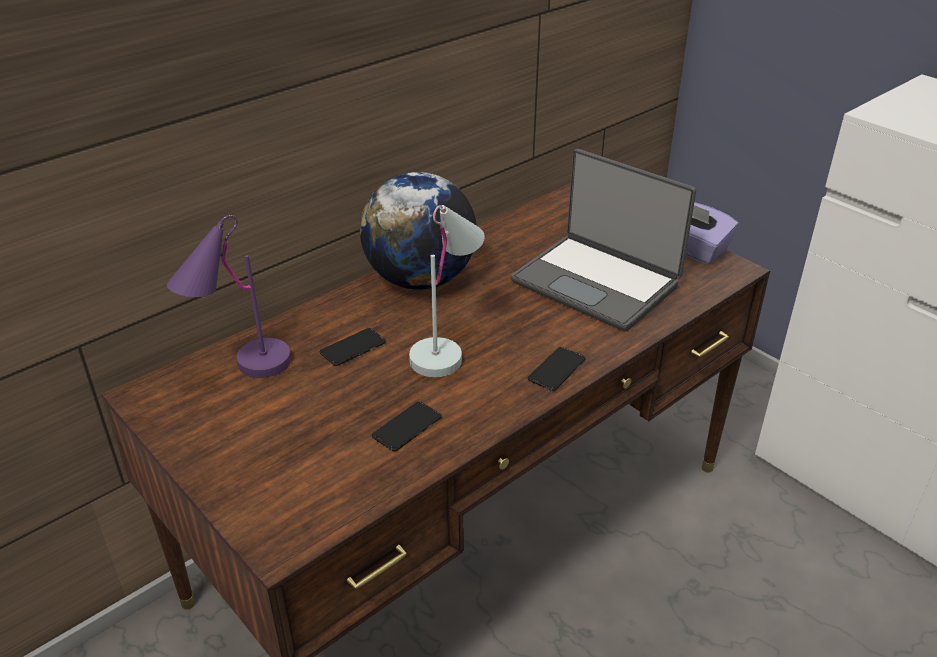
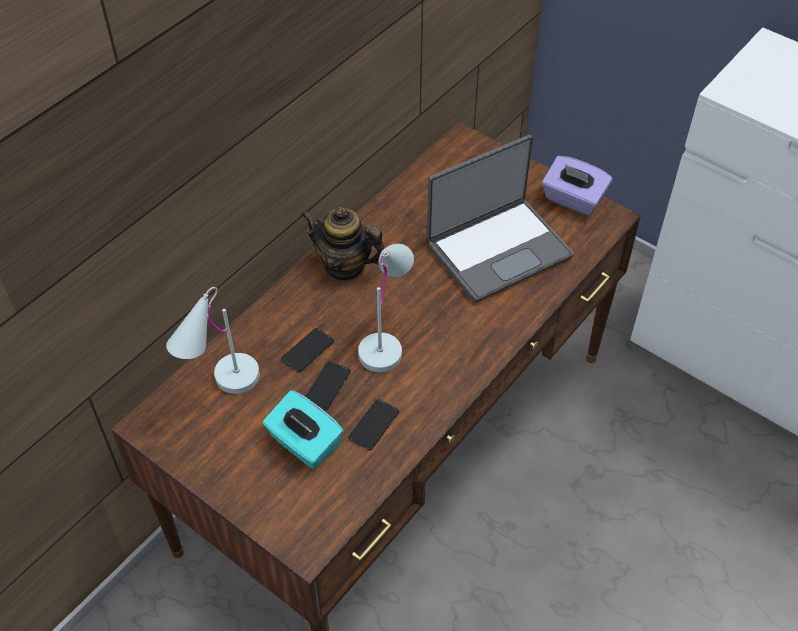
camera: 10 degrees left, 15 degrees up
purple table lamp [167,215,291,378] -> white table lamp [166,287,260,394]
globe [360,172,477,290] -> teapot [301,206,384,282]
laptop [511,149,696,331] -> laptop turned 60 degrees counterclockwise [427,135,574,302]
phone [528,347,586,391] -> phone moved to [305,362,351,410]
none -> turquoise tissue box [263,390,344,469]

